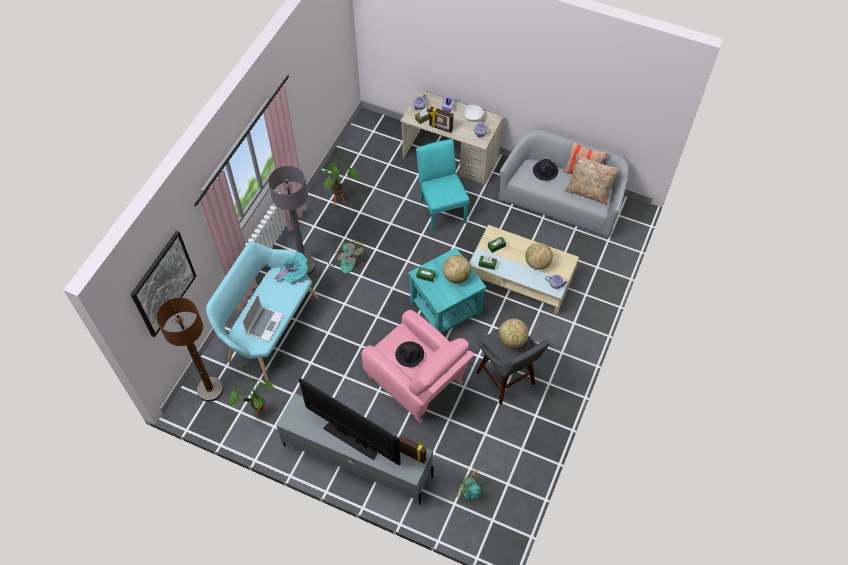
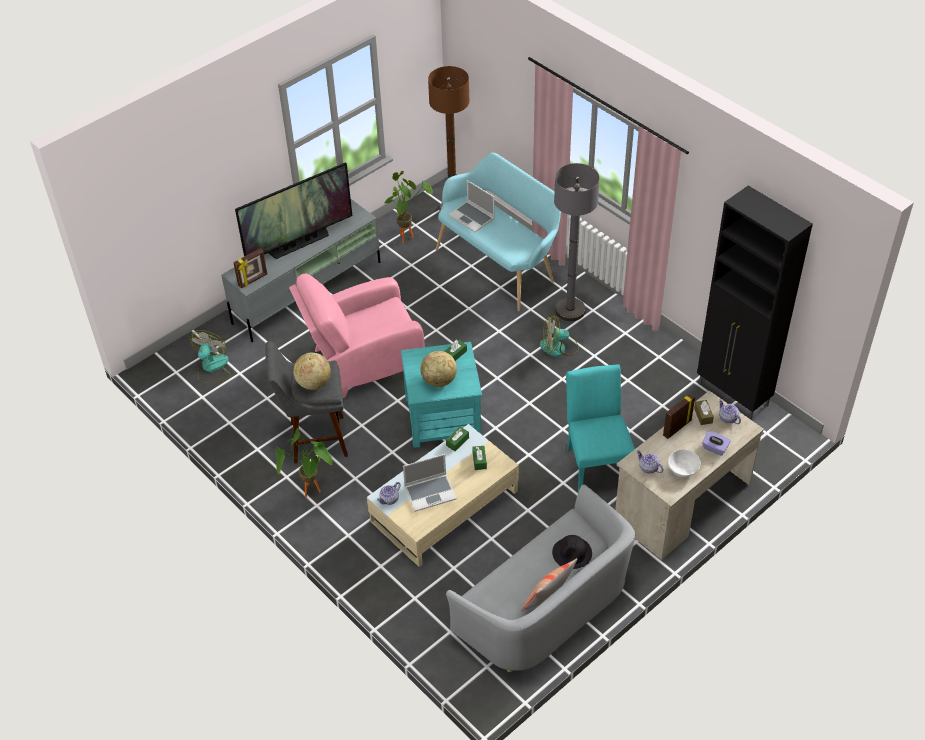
camera: 115 degrees right, 10 degrees down
picture [131,231,196,337] -> none
turquoise hat [274,252,308,283] -> none
potted plant [322,153,360,205] -> potted plant moved to [276,428,332,497]
black hat [395,341,424,367] -> none
turquoise chair [416,139,470,232] -> turquoise chair turned 105 degrees counterclockwise [566,365,635,492]
fan [455,468,494,508] -> fan turned 45 degrees counterclockwise [190,330,231,383]
globe [525,243,553,270] -> laptop [403,454,457,512]
beige pillow [565,154,620,205] -> none
none -> black cabinet [697,185,813,419]

